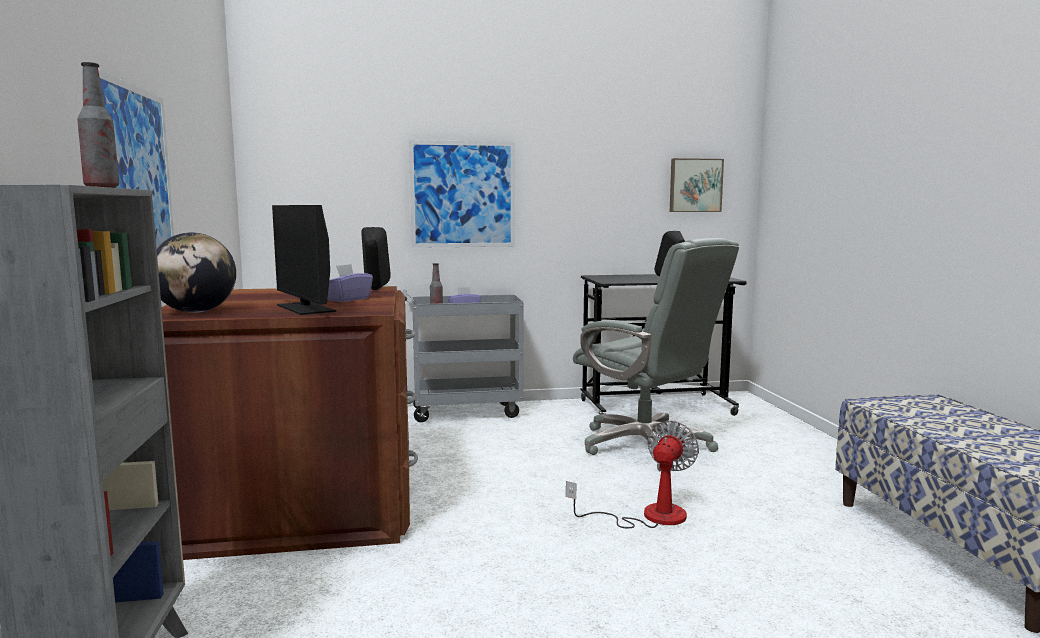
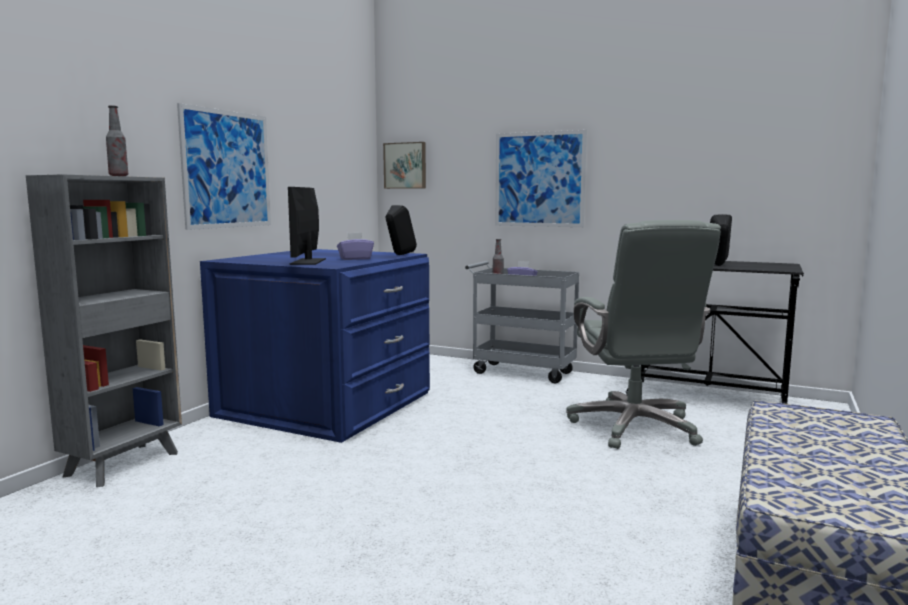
camera: 35 degrees right, 0 degrees up
globe [157,232,236,313] -> none
brown dresser [162,286,418,560] -> blue dresser [200,249,430,443]
fan [566,420,699,528] -> none
picture [670,158,724,212] -> picture moved to [383,142,426,189]

